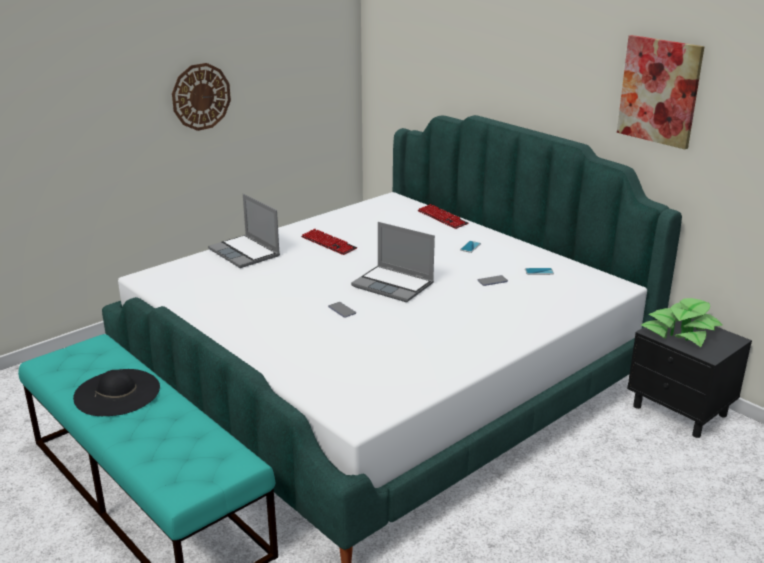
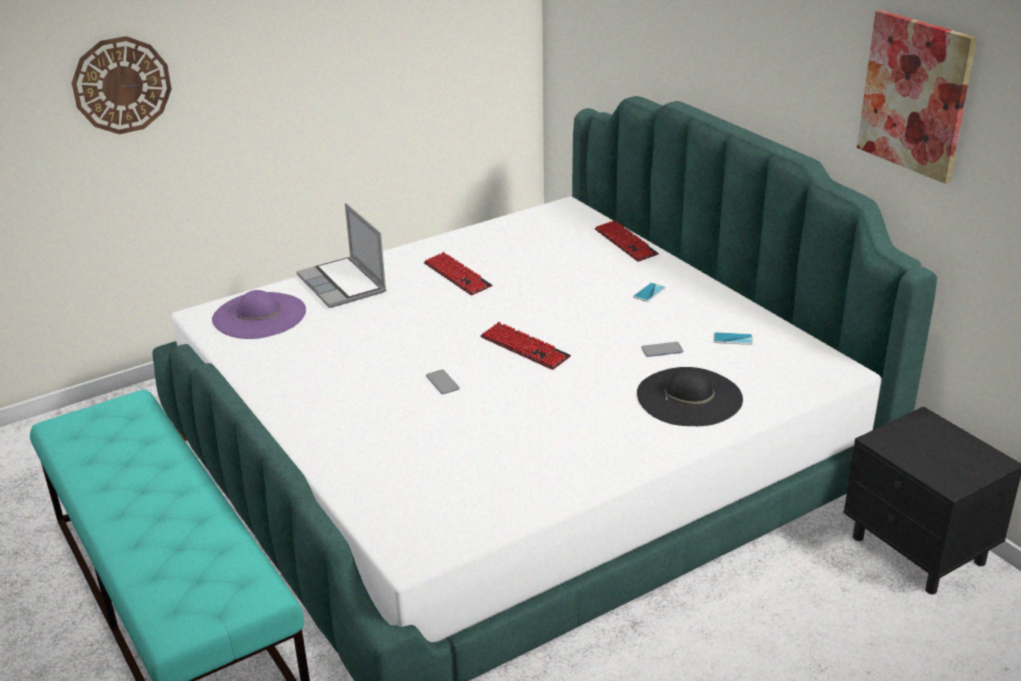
camera: 10 degrees right, 5 degrees up
black hat [73,369,160,416] -> black hat moved to [637,367,743,426]
wall clock [172,63,231,131] -> wall clock moved to [72,36,172,134]
laptop [351,222,435,302] -> keyboard [480,322,571,370]
potted plant [641,298,723,347] -> none
none -> purple hat [212,290,306,339]

